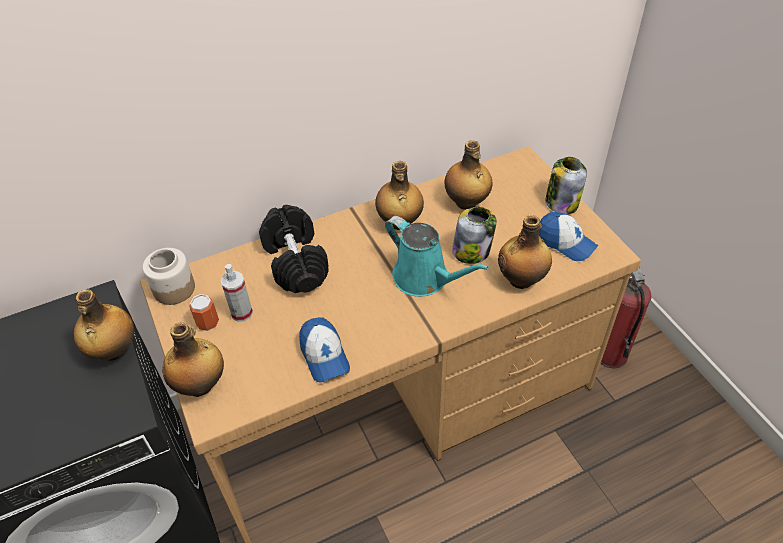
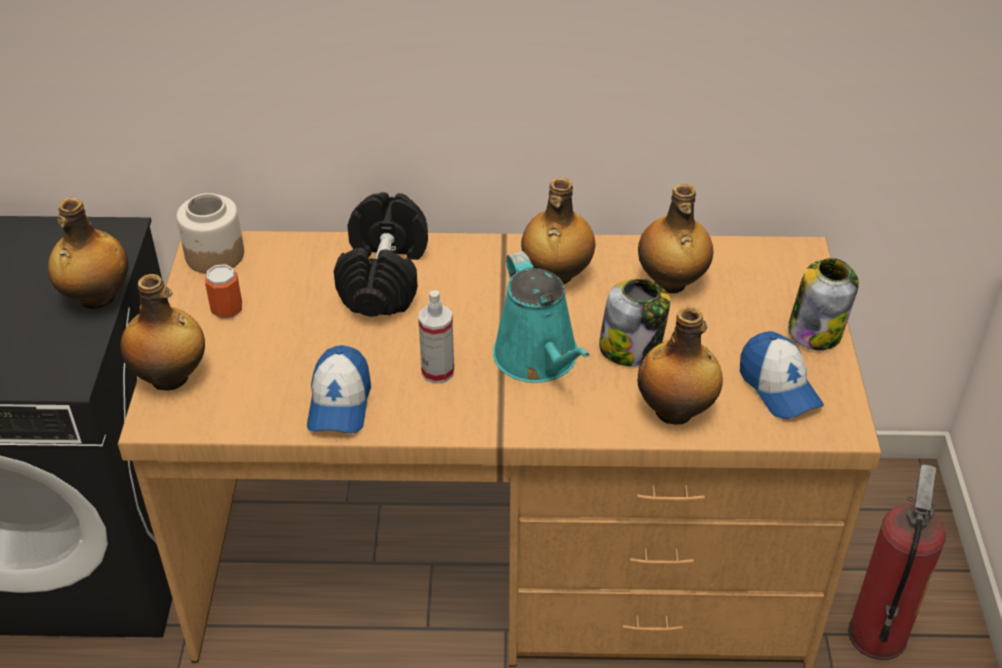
camera: 25 degrees right, 5 degrees down
spray bottle [221,264,253,322] -> spray bottle moved to [418,291,454,384]

